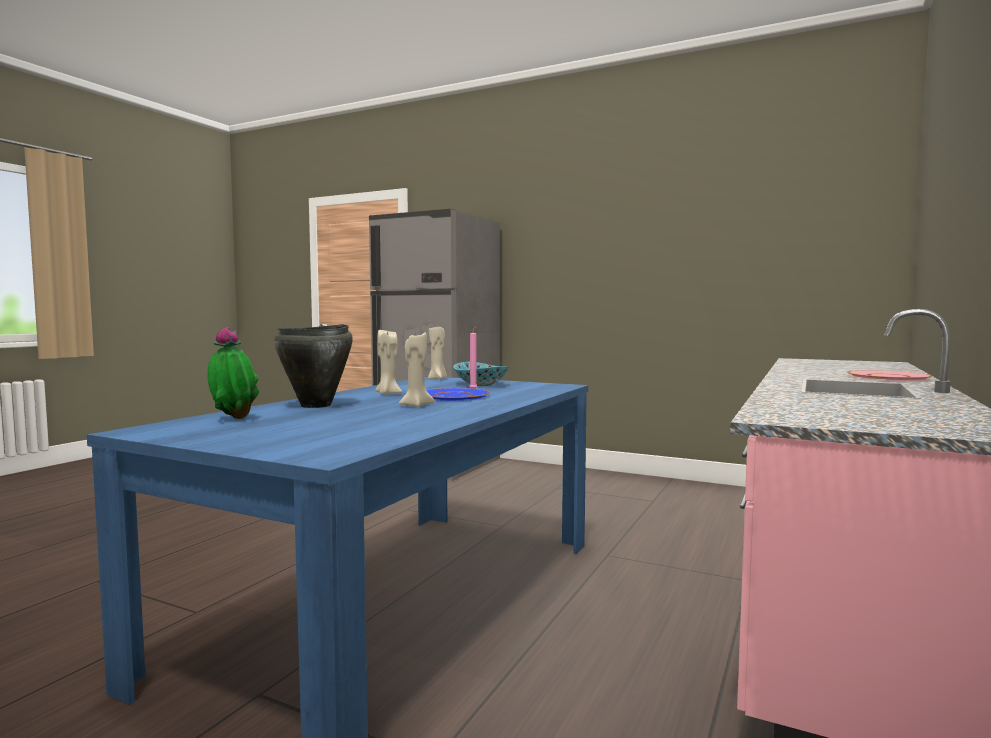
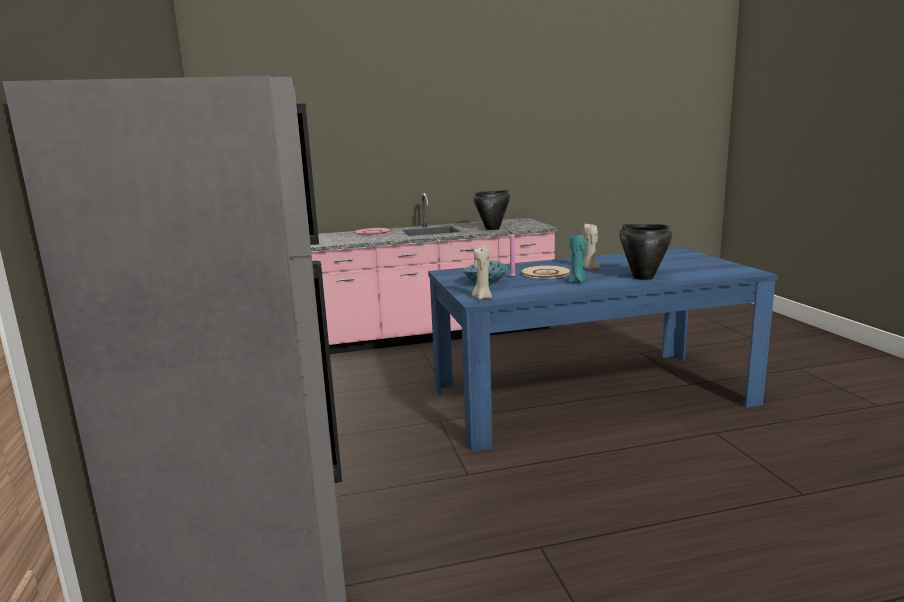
camera: 130 degrees left, 10 degrees up
potted plant [207,327,259,419] -> none
beige candle [375,328,402,395] -> turquoise candle [569,233,586,283]
blue plate [427,388,490,401] -> beige plate [521,265,571,279]
none -> black cooking pot [474,190,510,230]

